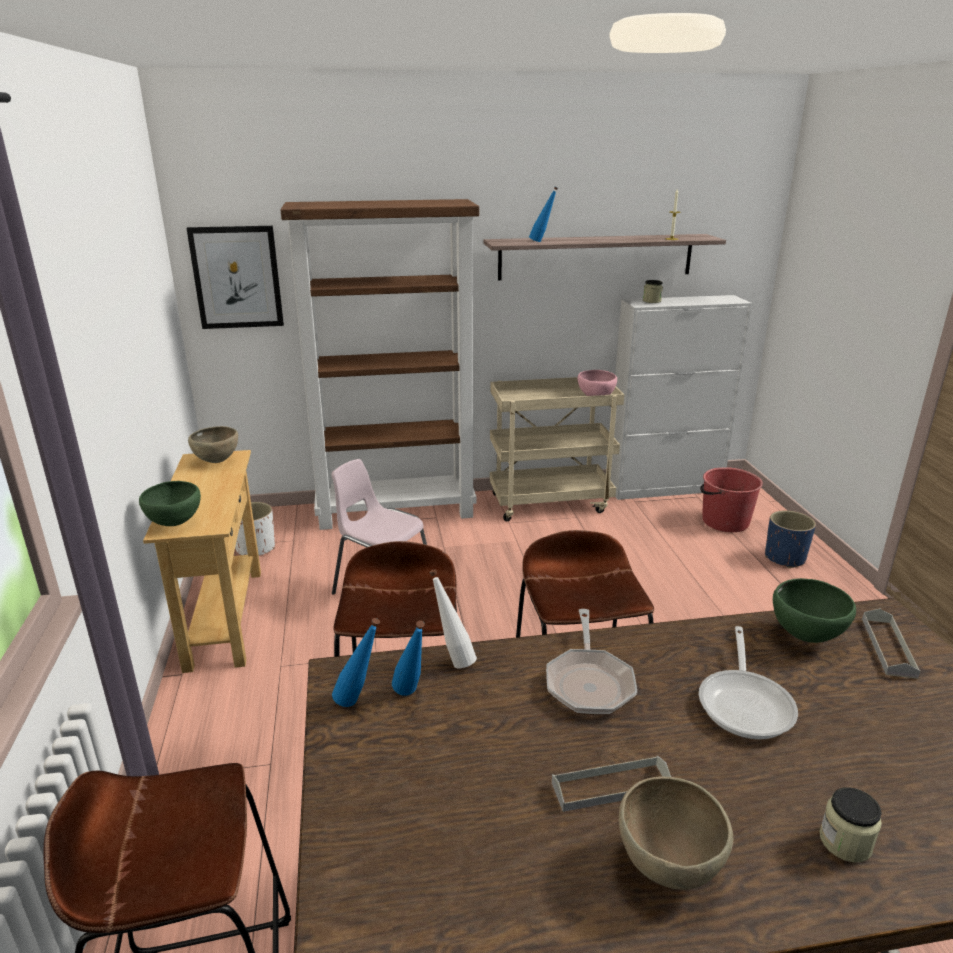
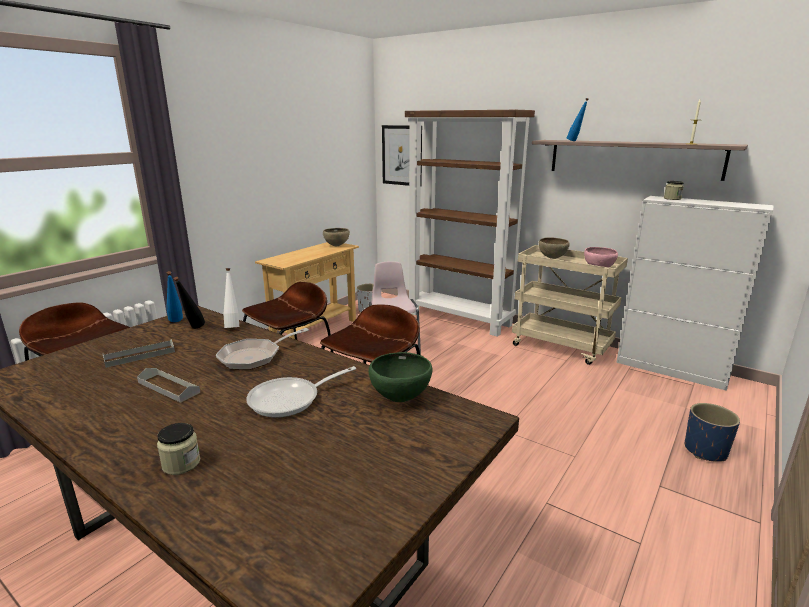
camera: 45 degrees right, 5 degrees down
green bowl [139,481,201,526] -> none
blue bottle [392,620,425,696] -> black bottle [174,277,205,328]
brown bowl [619,776,733,890] -> brown bowl moved to [539,237,570,259]
red bucket [700,467,763,532] -> none
grey tray [862,609,921,679] -> grey tray moved to [103,339,175,368]

